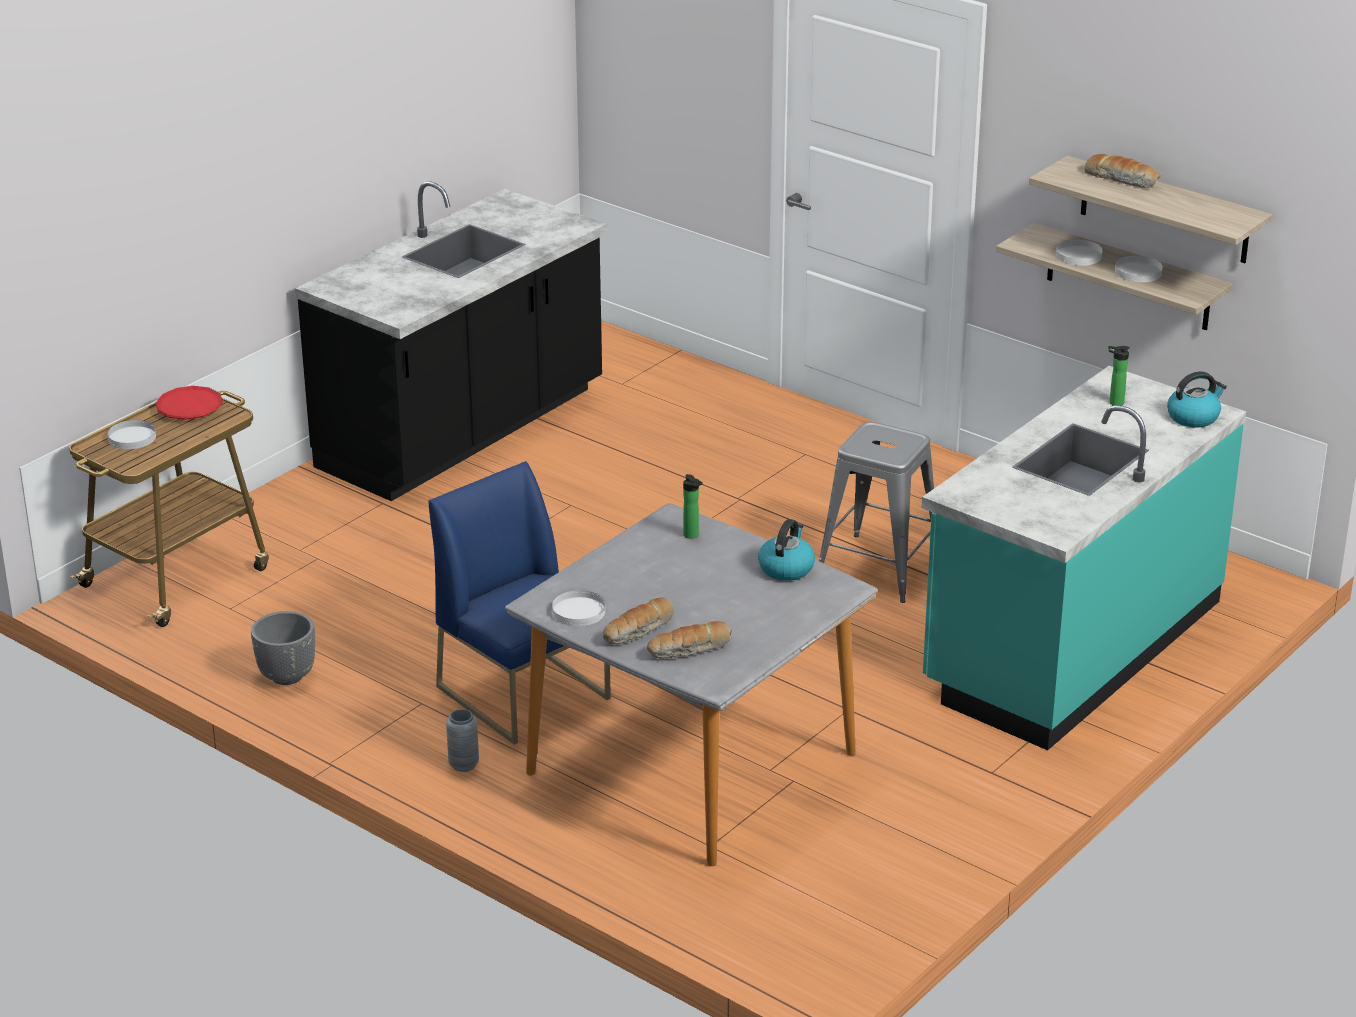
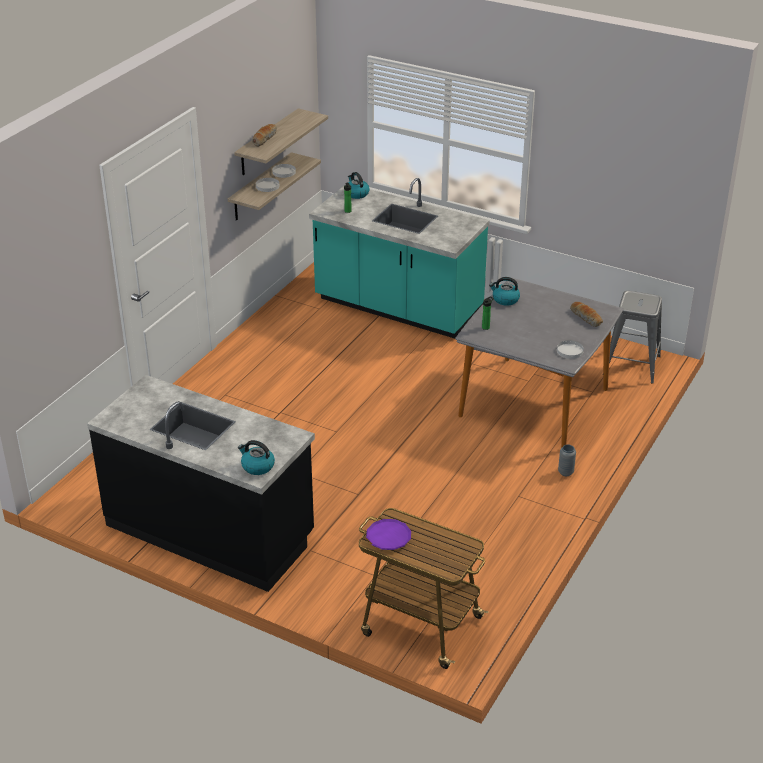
camera: 100 degrees left, 5 degrees up
white plate [108,420,156,449] -> none
red plate [155,386,223,420] -> purple plate [366,519,411,550]
grey planter [251,611,315,685] -> none
blue chair [429,461,611,745] -> none
bread [603,597,674,645] -> none
grey stool [819,422,934,603] -> grey stool moved to [609,291,662,384]
none -> kettle [238,440,275,475]

